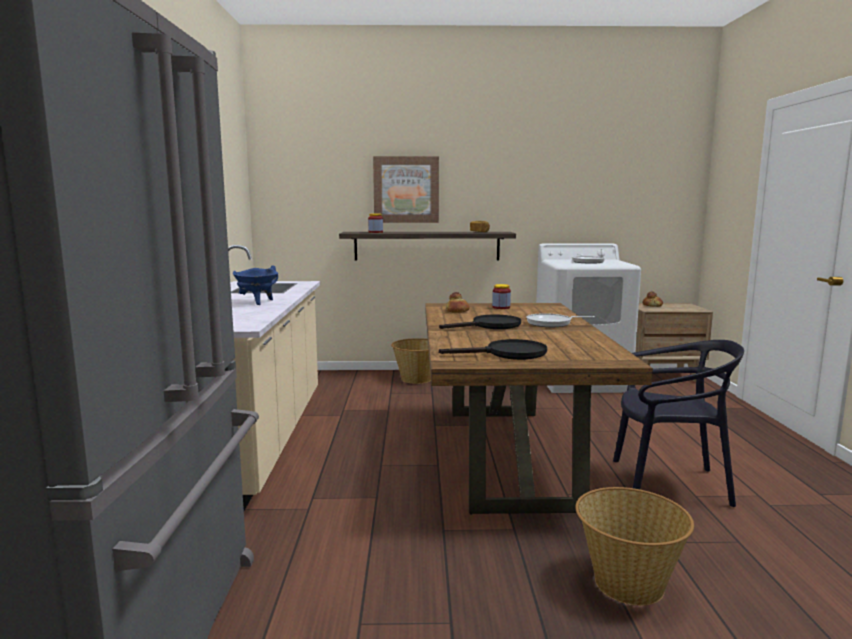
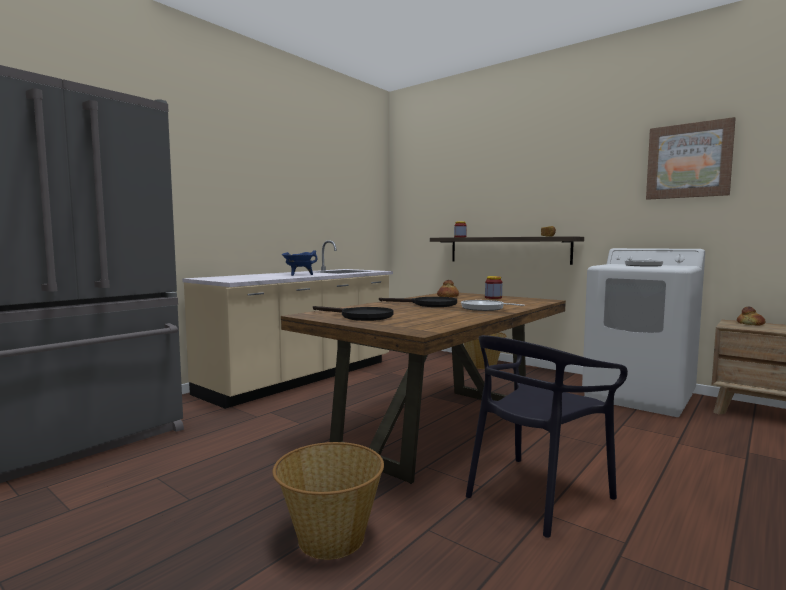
camera: 40 degrees right, 5 degrees down
picture [373,156,439,223] -> picture moved to [646,117,736,200]
black chair [613,340,744,507] -> black chair turned 90 degrees clockwise [466,335,628,538]

